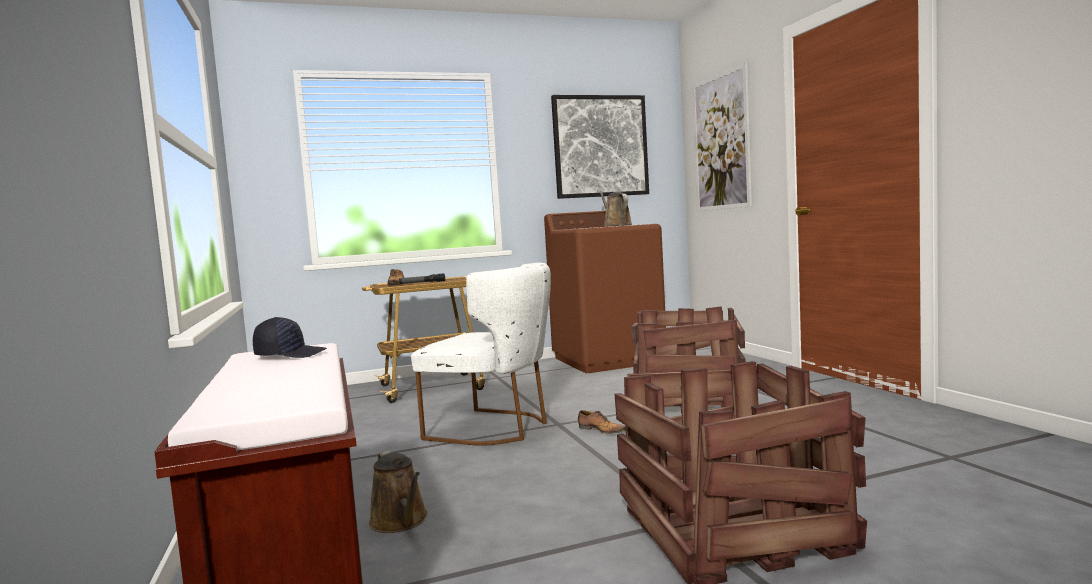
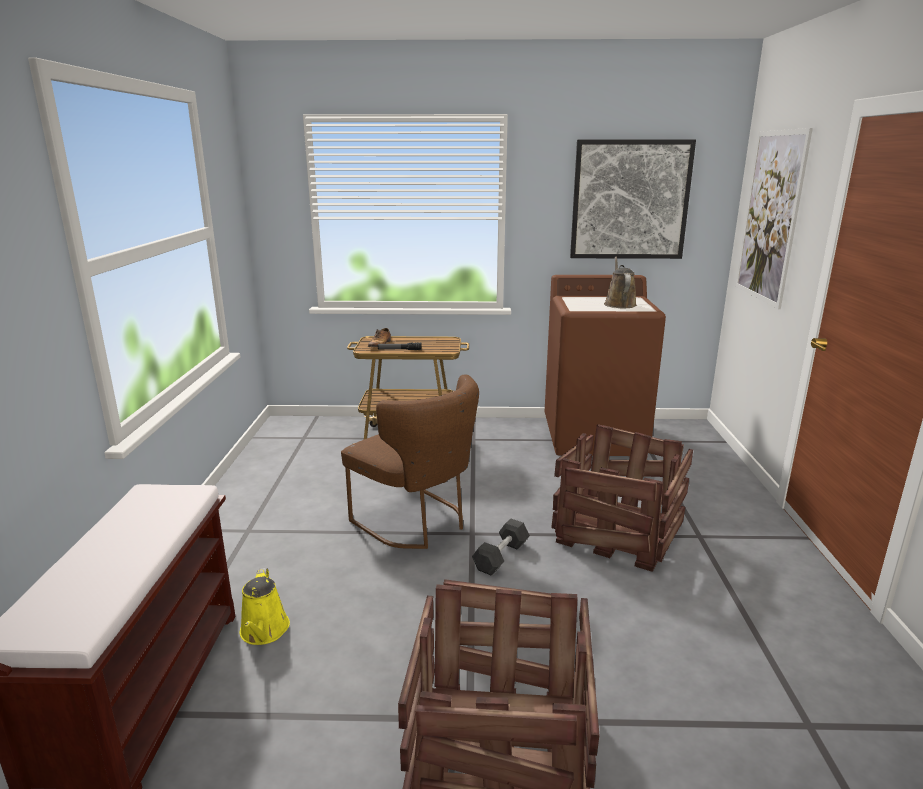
camera: 20 degrees right, 15 degrees up
black cap [253,317,327,358] -> none
brown watering can [369,450,428,533] -> yellow watering can [240,568,290,645]
white chair [411,263,551,446] -> brown chair [341,375,479,549]
shoe [578,410,626,434] -> black dumbbell [472,519,530,576]

